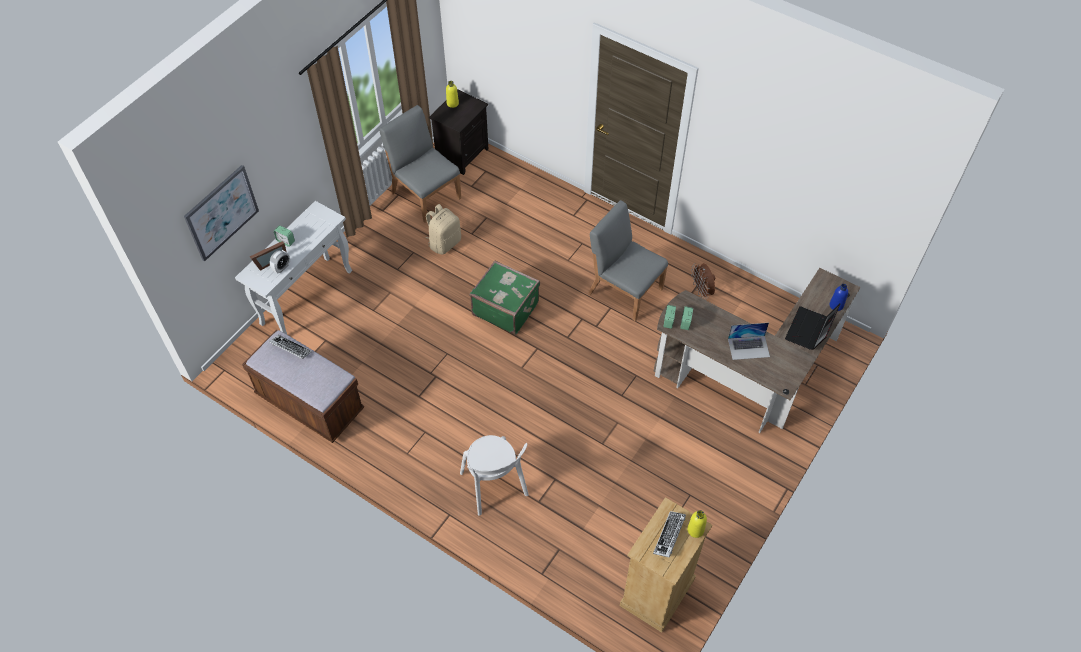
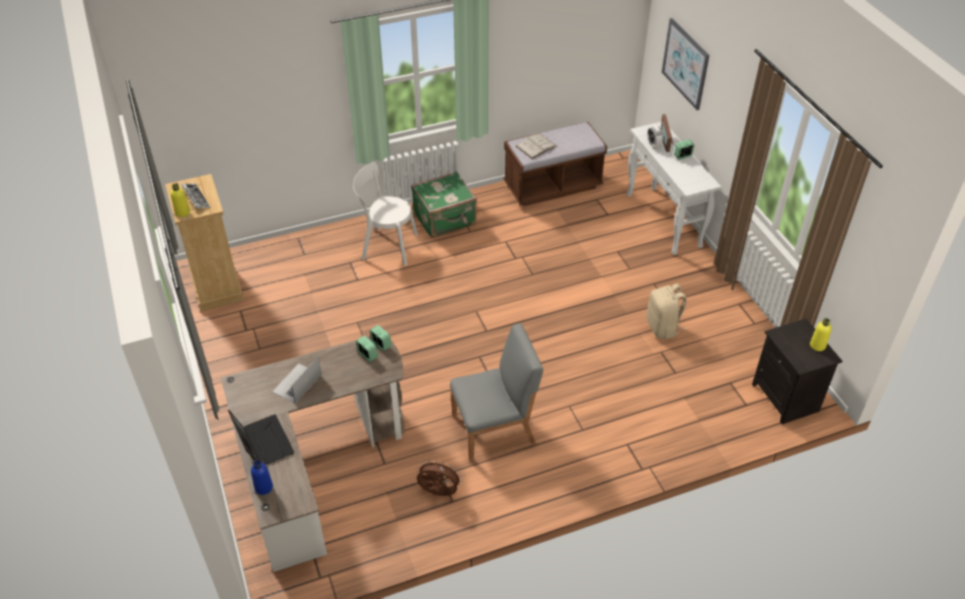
camera: 125 degrees right, 10 degrees down
keyboard [269,335,312,359] -> none
grey chair [379,105,461,223] -> none
green suitcase [470,260,540,335] -> green suitcase moved to [411,171,477,238]
none -> white book [516,134,558,159]

